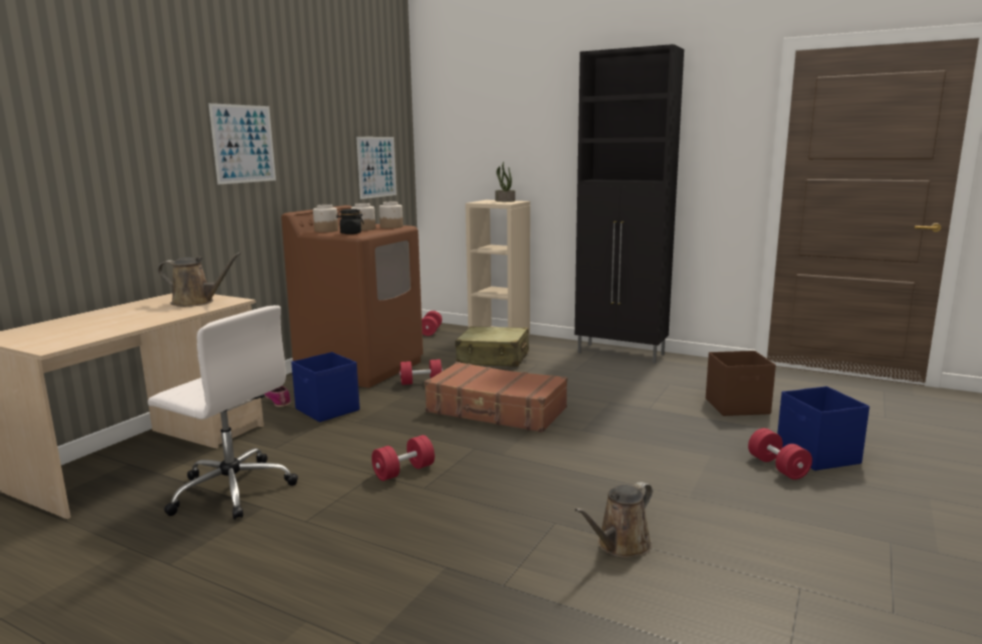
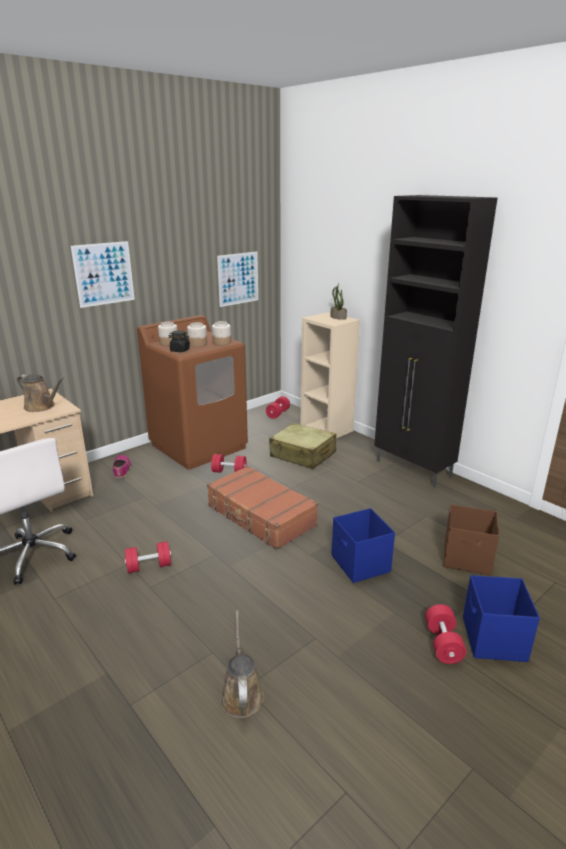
camera: 20 degrees right, 10 degrees up
blue storage box [291,352,360,422] -> blue storage box moved to [332,508,395,583]
brown watering can [575,482,652,558] -> brown watering can turned 105 degrees clockwise [220,610,264,718]

